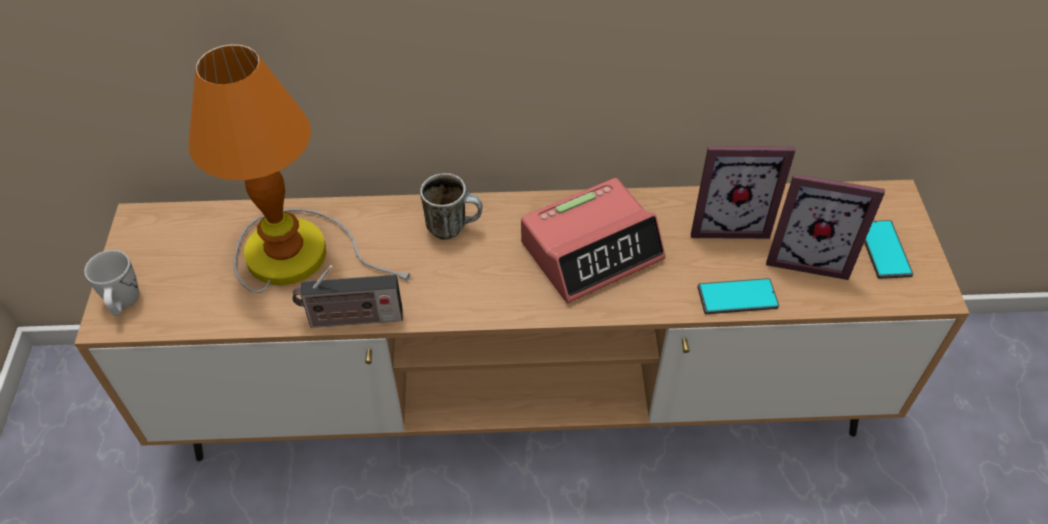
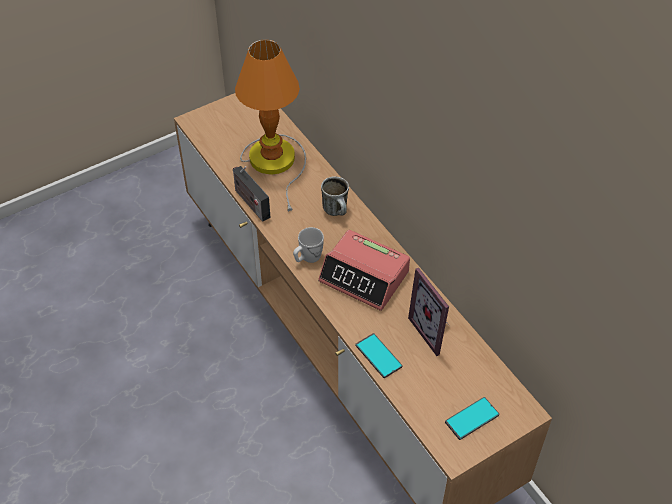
camera: 60 degrees right, 0 degrees up
white mug [84,250,139,316] -> white mug moved to [293,227,324,263]
picture frame [766,174,885,280] -> none

